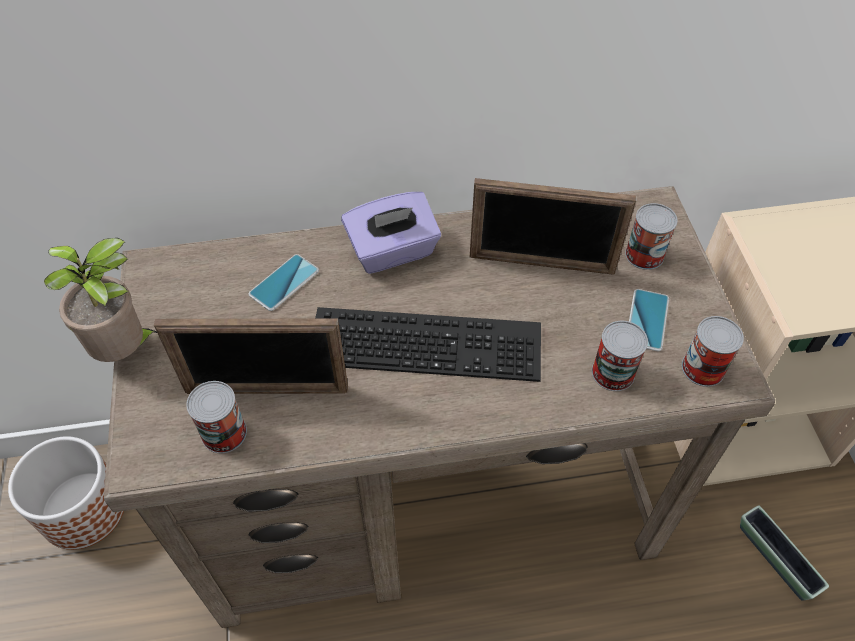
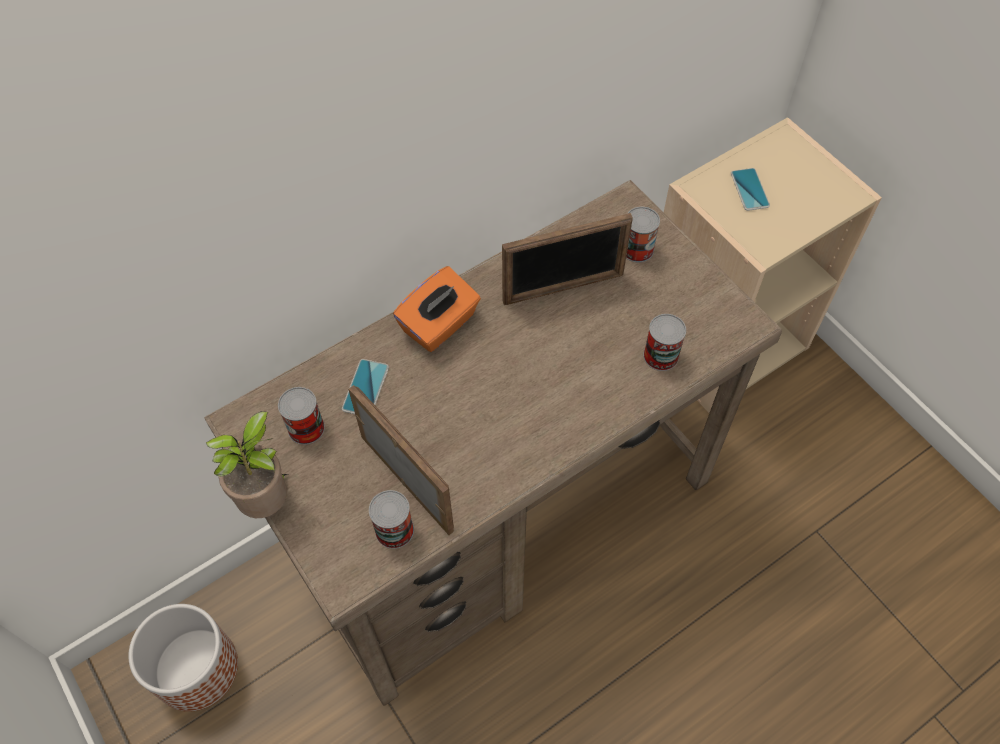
camera: 25 degrees left, 5 degrees up
picture frame [154,318,348,394] -> picture frame turned 105 degrees counterclockwise [348,385,454,535]
keyboard [315,307,541,382] -> none
purple tissue box [341,192,441,274] -> orange tissue box [393,266,481,352]
phone [629,289,669,351] -> phone moved to [731,168,770,211]
can [682,316,744,387] -> can moved to [278,387,325,445]
planter [740,505,829,601] -> none

